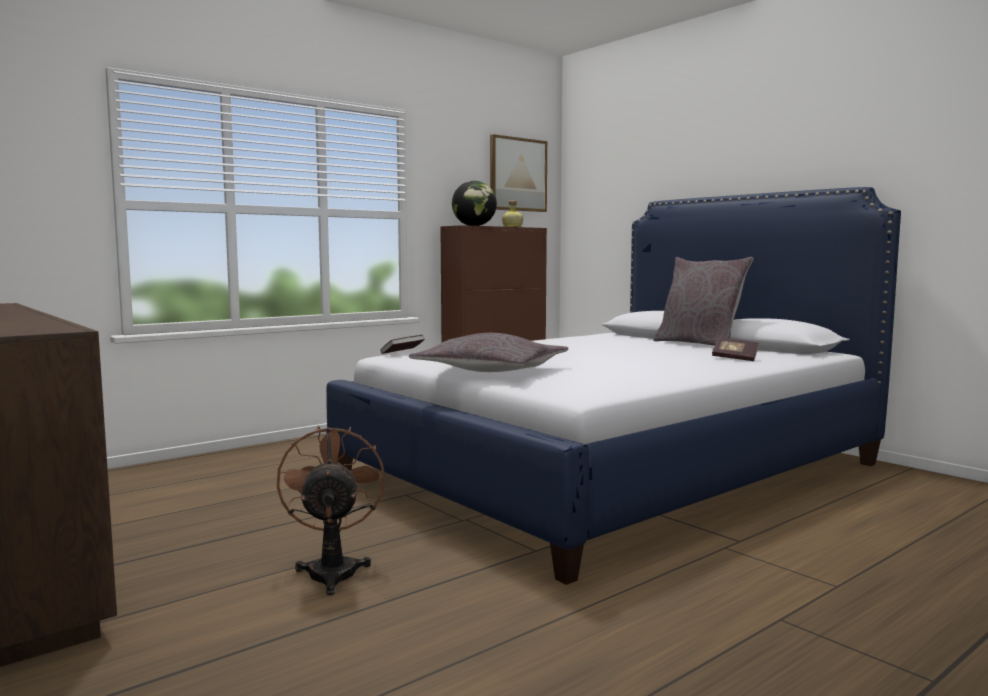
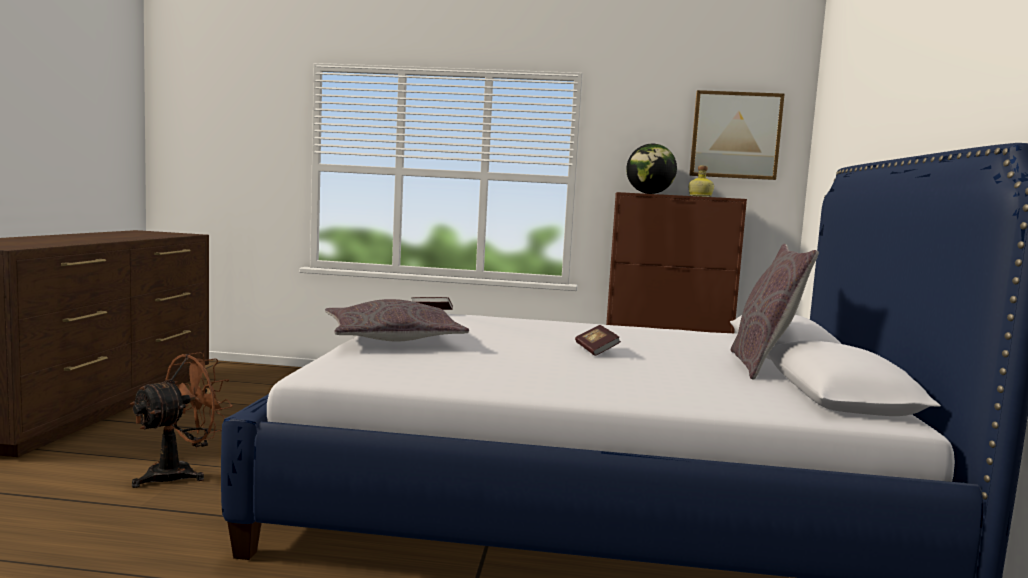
camera: 45 degrees right, 0 degrees up
book [712,338,759,361] -> book moved to [575,325,621,356]

